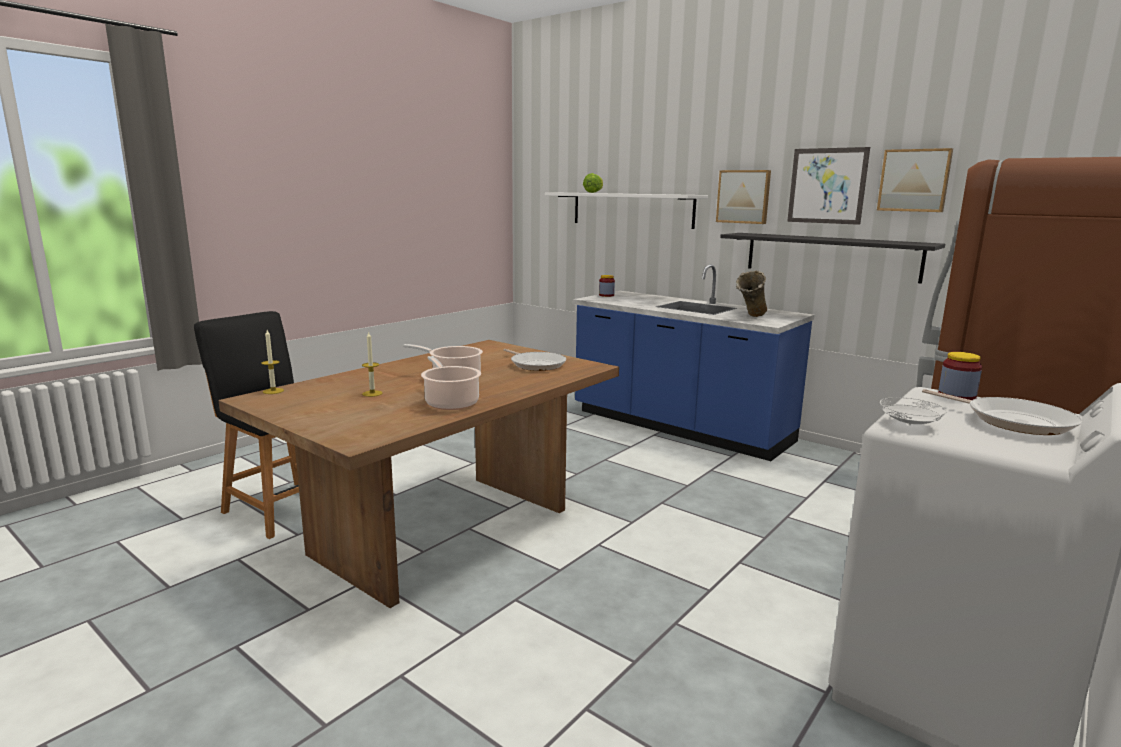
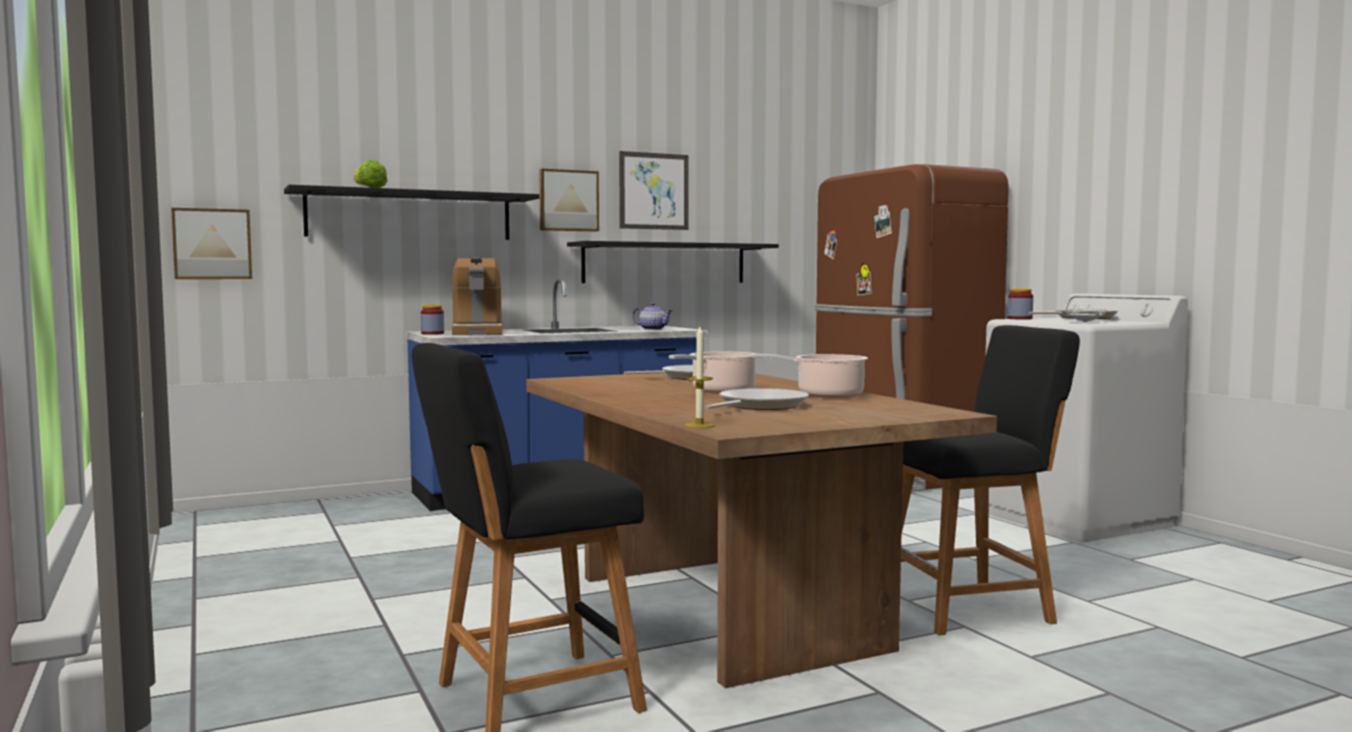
camera: 65 degrees left, 10 degrees down
candle [362,331,383,397] -> frying pan [705,388,809,410]
white shelf [545,192,708,229] -> black shelf [284,185,540,240]
beige vase [736,271,767,317] -> teapot [632,303,673,330]
picture [877,148,953,212] -> picture moved to [171,208,252,279]
none -> coffee machine [452,256,502,335]
none -> black stool [901,325,1080,635]

